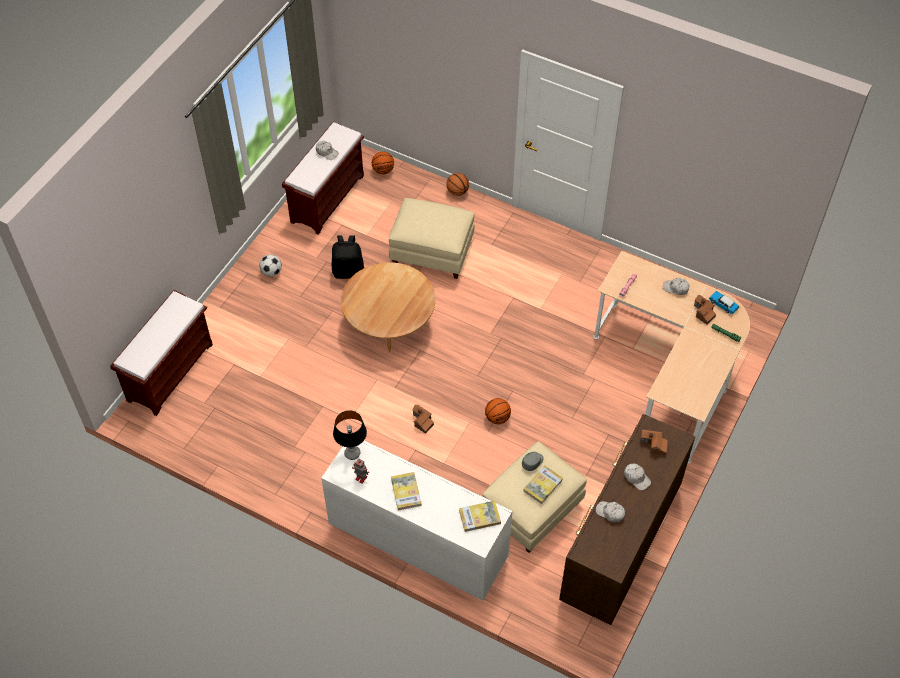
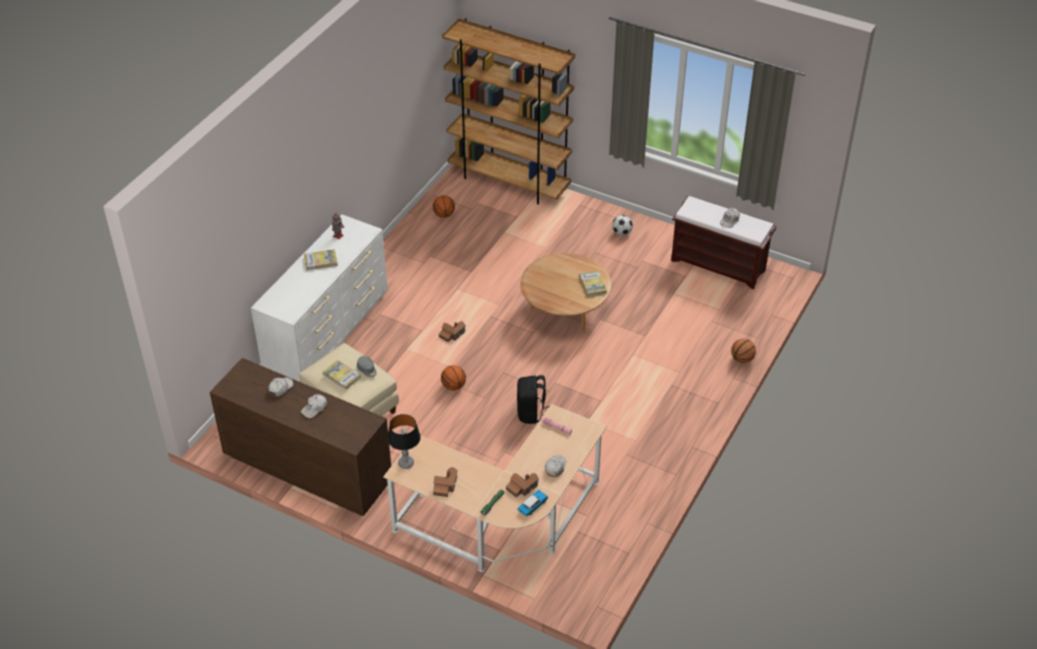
camera: 90 degrees right, 10 degrees down
brown bench [110,290,213,416] -> brown bookcase [442,18,575,204]
black backpack [332,235,364,279] -> black backpack moved to [517,375,550,424]
table lamp [333,411,367,460] -> table lamp moved to [387,414,421,469]
basketball [372,152,394,174] -> basketball moved to [433,195,455,218]
beige ottoman [389,198,474,279] -> none
book [459,501,501,532] -> book moved to [579,271,607,297]
toy house [641,430,668,455] -> toy house moved to [433,467,458,497]

